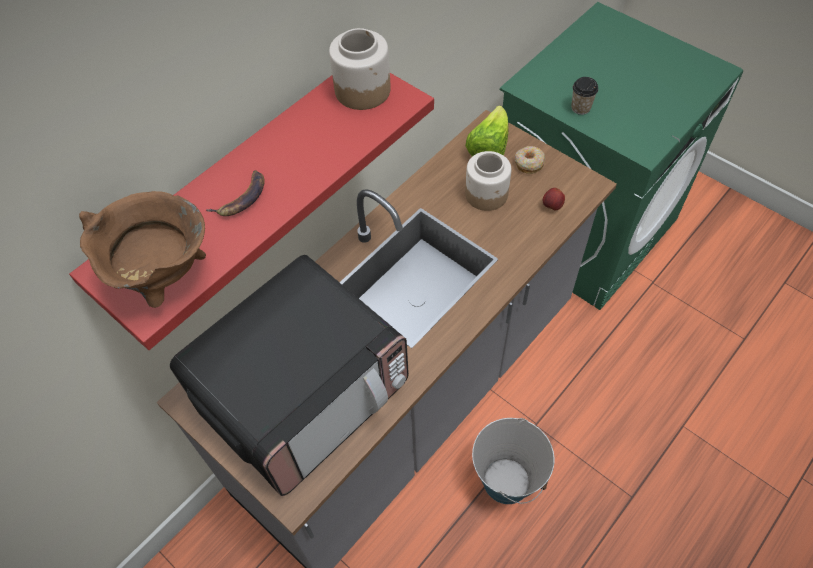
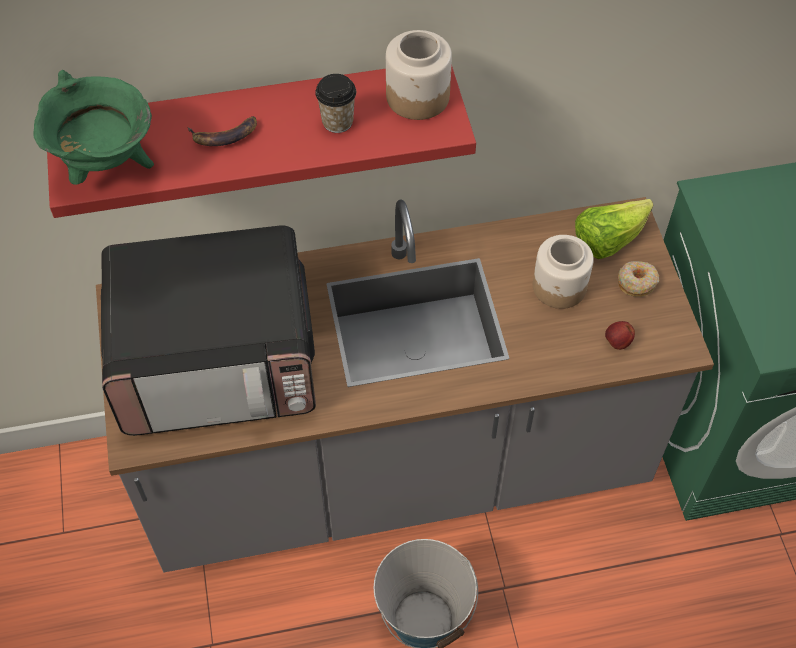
camera: 35 degrees right, 0 degrees up
brown cooking pot [79,191,206,308] -> green cooking pot [33,70,154,185]
cup [571,77,598,115] -> cup moved to [315,74,356,133]

